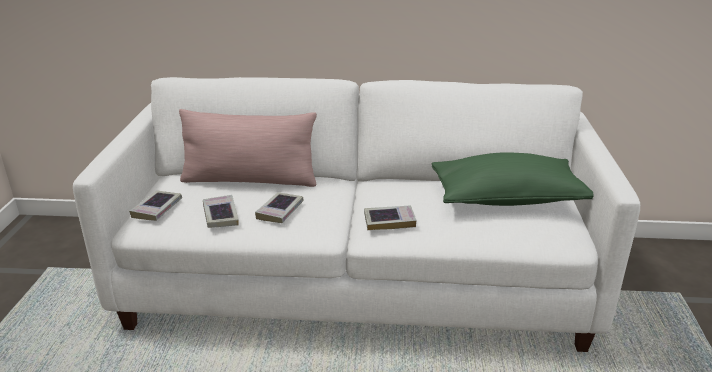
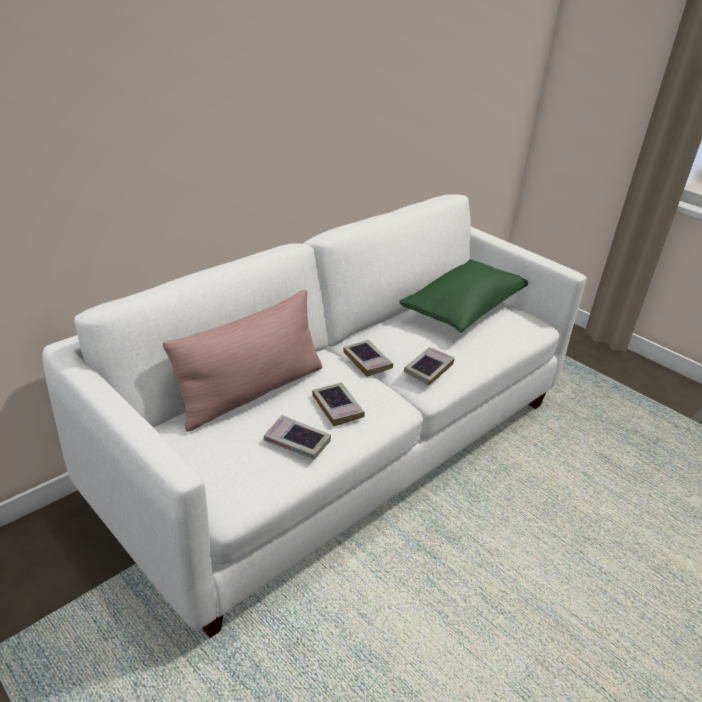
camera: 50 degrees left, 5 degrees up
book [129,191,182,221] -> book moved to [343,340,393,377]

